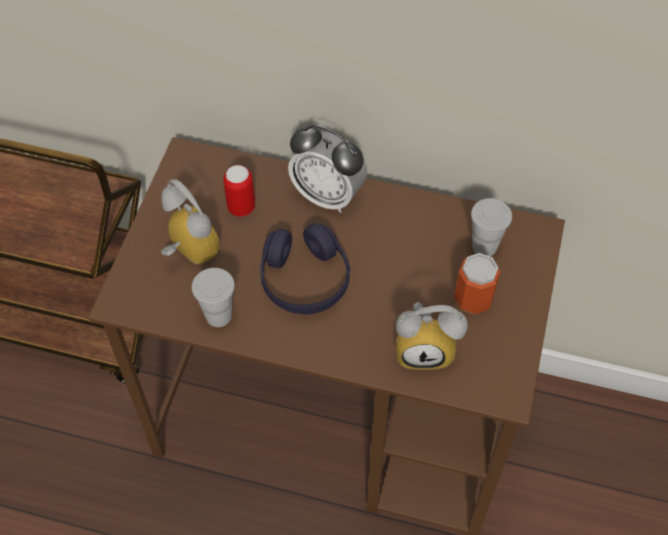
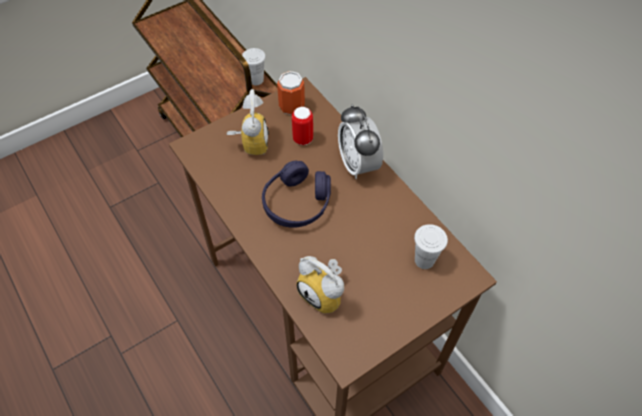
camera: 40 degrees right, 0 degrees up
white cup [192,268,235,327] -> white cup moved to [242,48,266,85]
can [454,253,501,314] -> can moved to [277,71,305,115]

